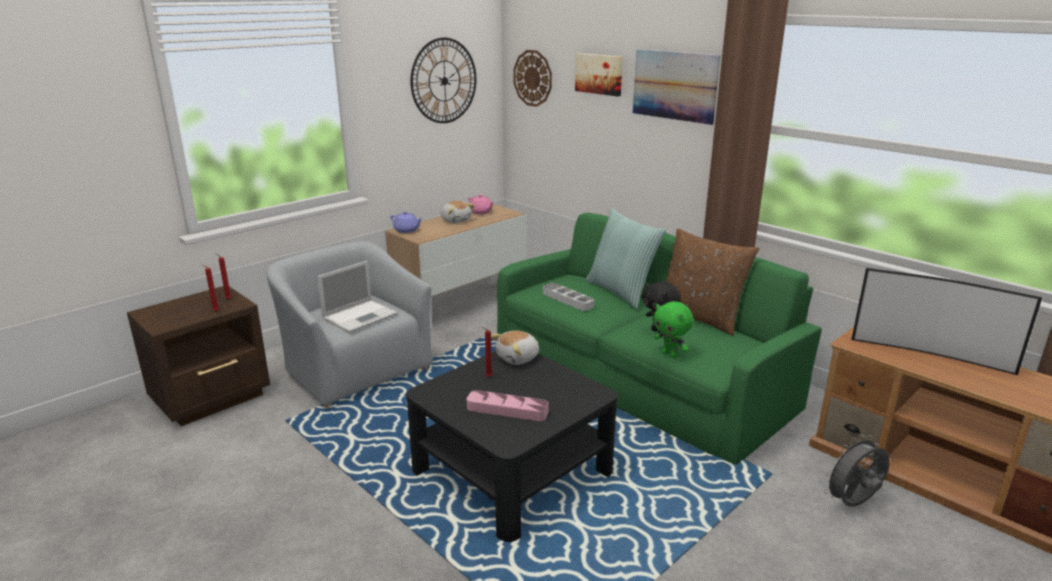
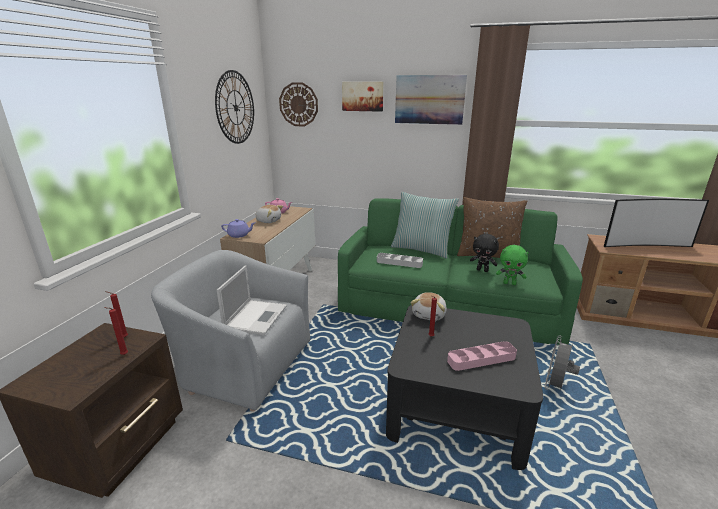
camera: 30 degrees left, 0 degrees up
grey fan [823,435,890,507] -> grey fan moved to [545,335,580,391]

